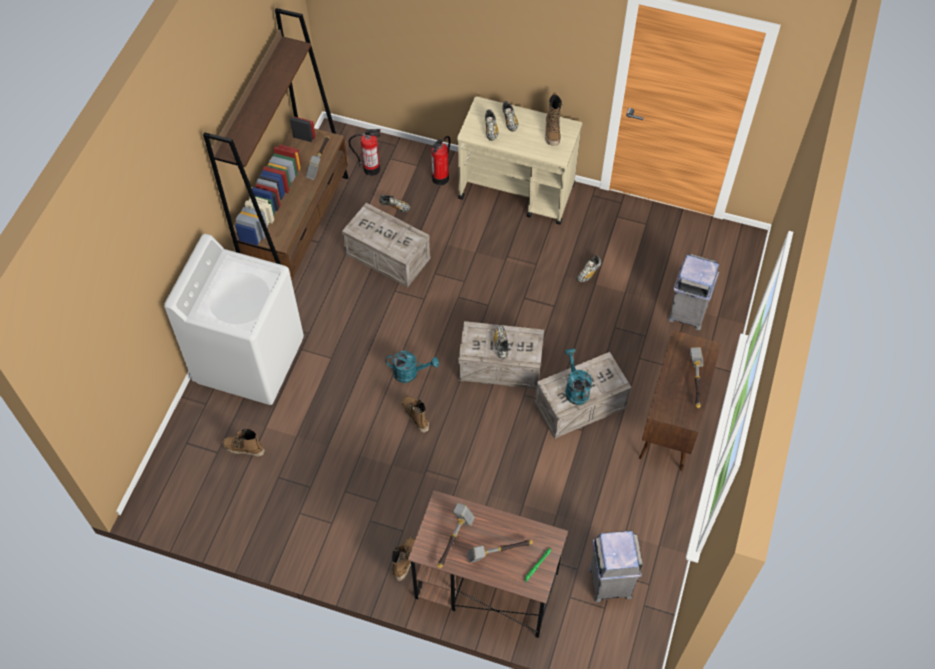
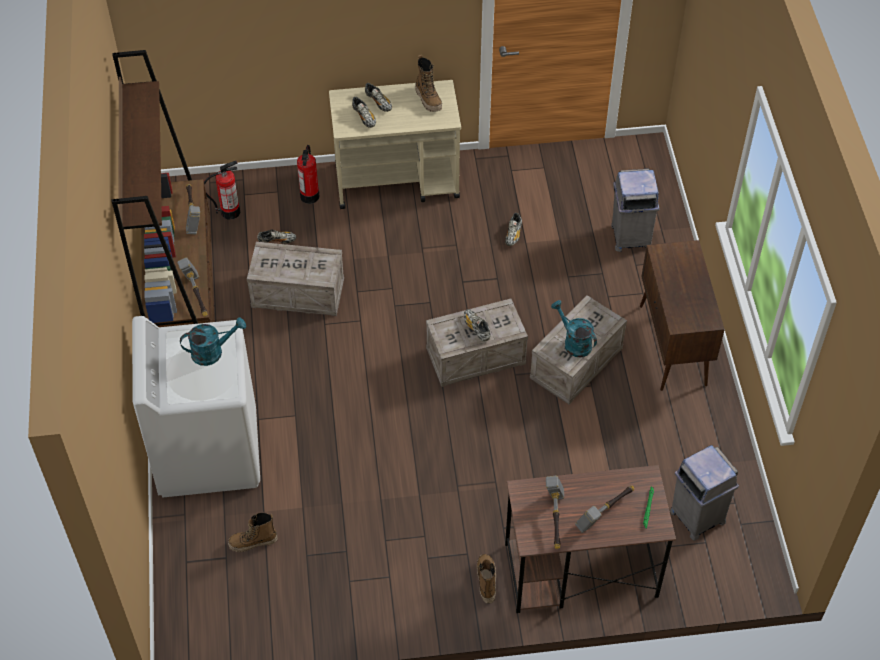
camera: 25 degrees left, 5 degrees down
turquoise watering can [385,351,439,383] -> turquoise watering can moved to [180,317,246,366]
boot [402,396,429,433] -> none
hammer [690,347,703,408] -> hammer moved to [177,257,208,316]

